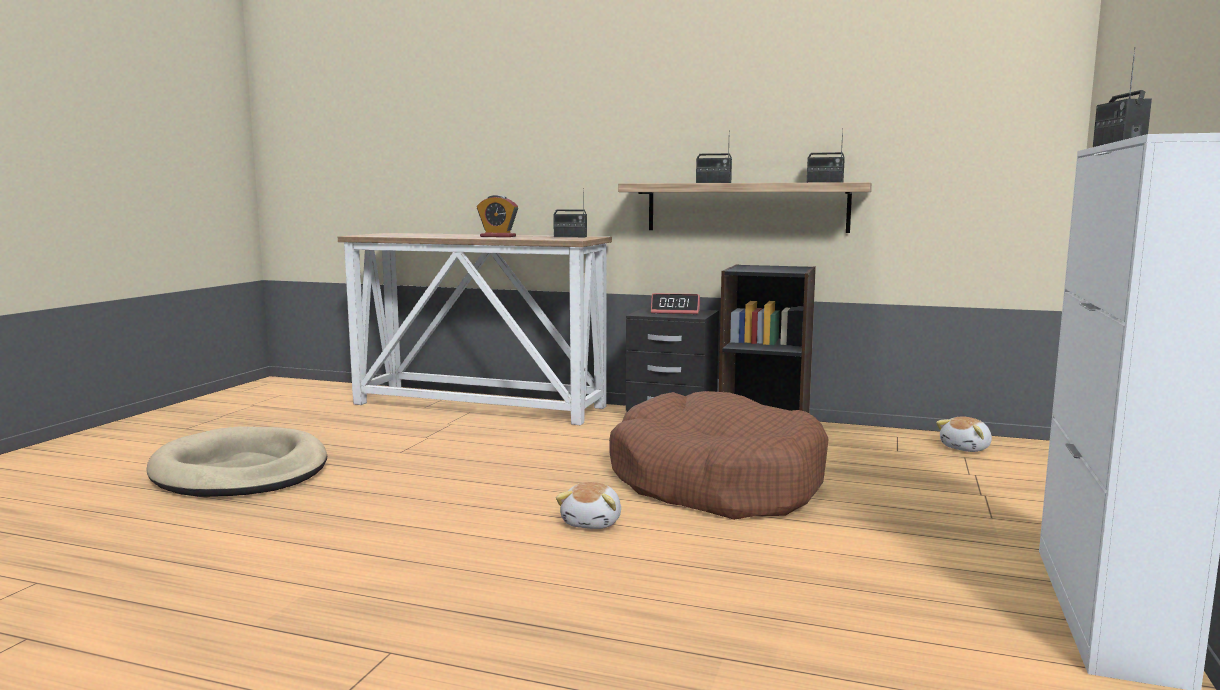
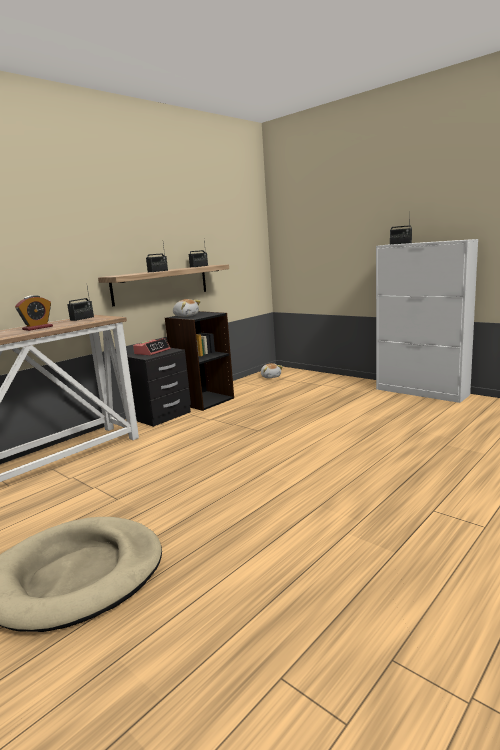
camera: 65 degrees left, 5 degrees up
plush toy [556,482,621,529] -> plush toy moved to [173,299,201,317]
brown dog bed [609,391,829,520] -> none

